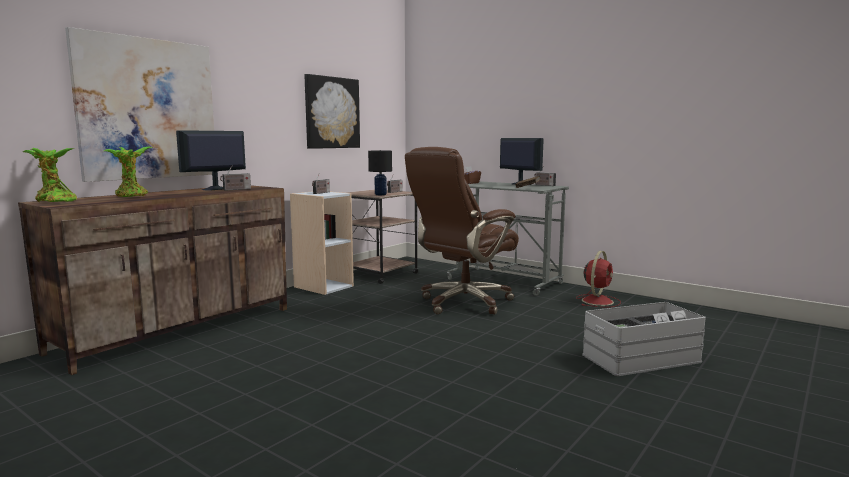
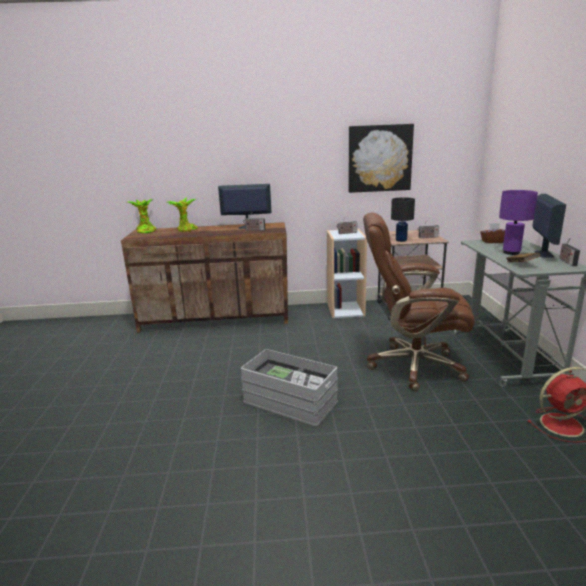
camera: 50 degrees right, 10 degrees up
picture [65,27,214,182] -> none
grey storage box [582,302,706,376] -> grey storage box moved to [241,349,338,426]
none -> purple table lamp [499,190,538,255]

